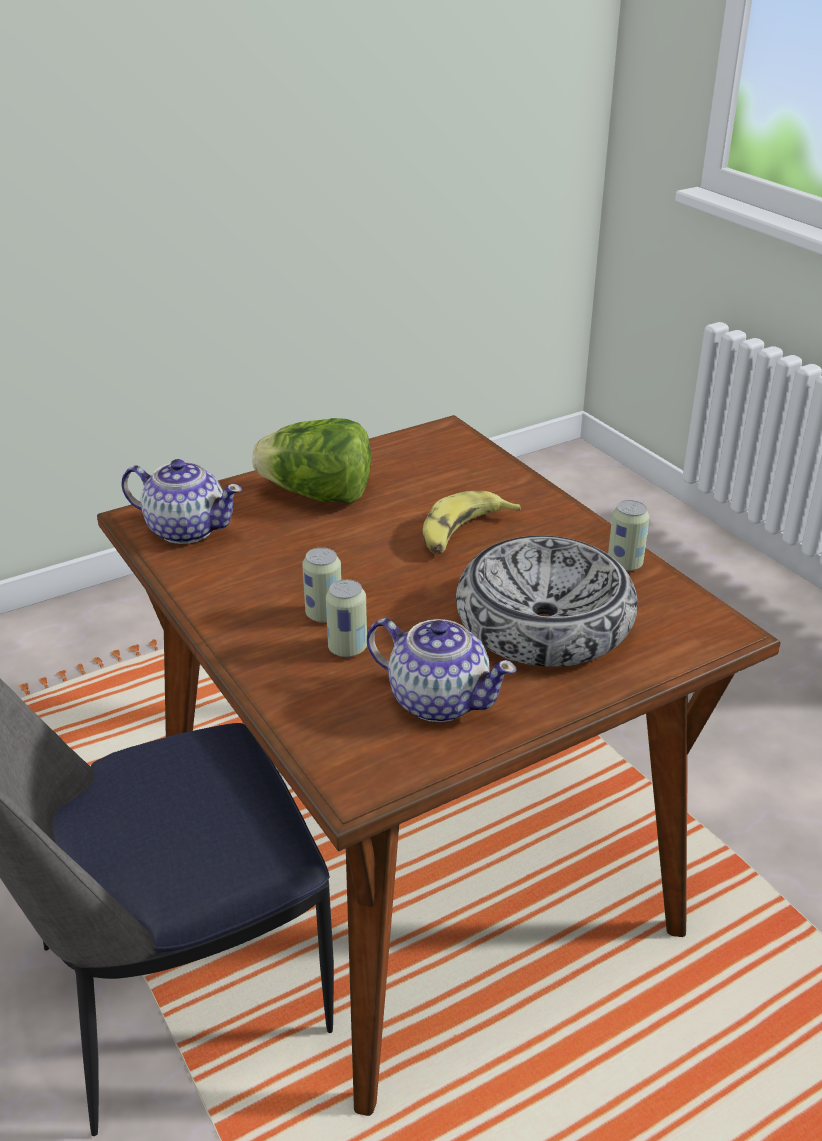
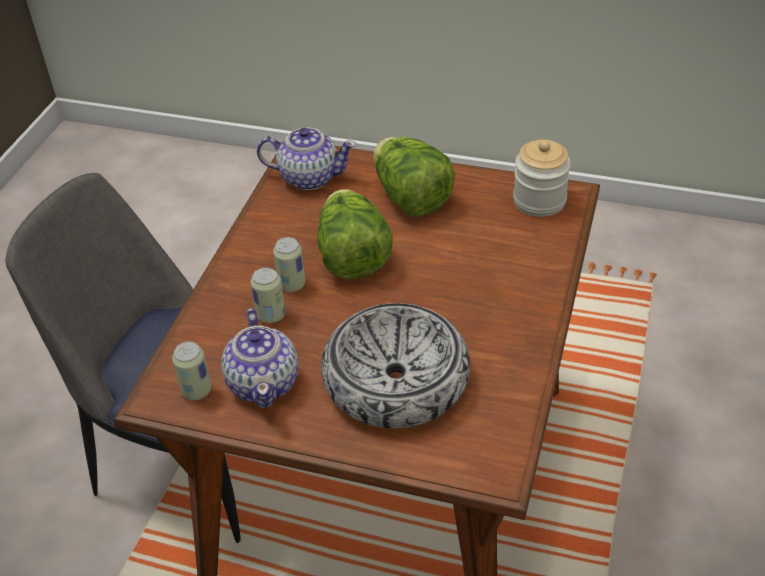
camera: 50 degrees right, 10 degrees up
teapot [121,459,242,544] -> teapot turned 60 degrees counterclockwise [257,128,356,190]
banana [423,491,521,554] -> none
can [608,500,650,571] -> can moved to [172,341,212,400]
none -> lettuce [317,189,393,279]
none -> jar [513,140,571,217]

